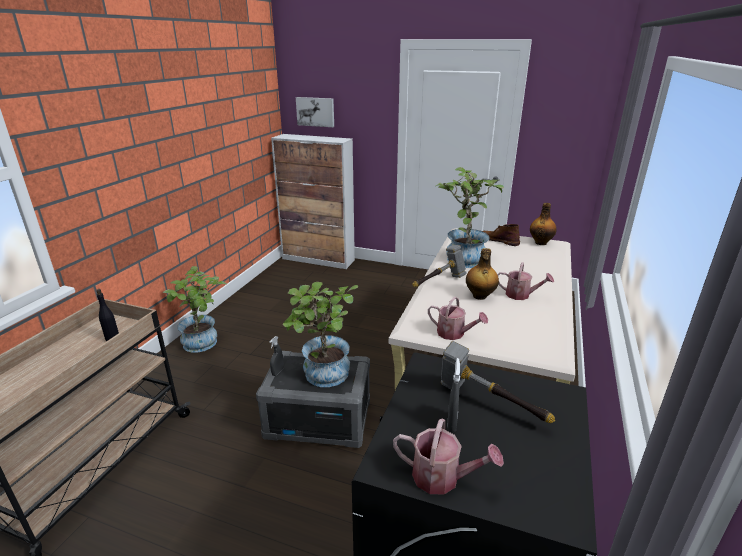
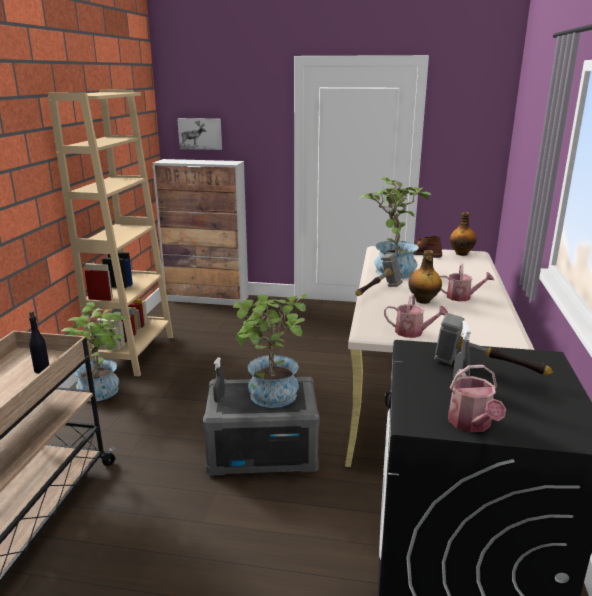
camera: 10 degrees left, 5 degrees down
watering can [393,418,504,495] -> watering can turned 75 degrees clockwise [448,365,506,432]
none -> beige bookcase [48,90,173,377]

